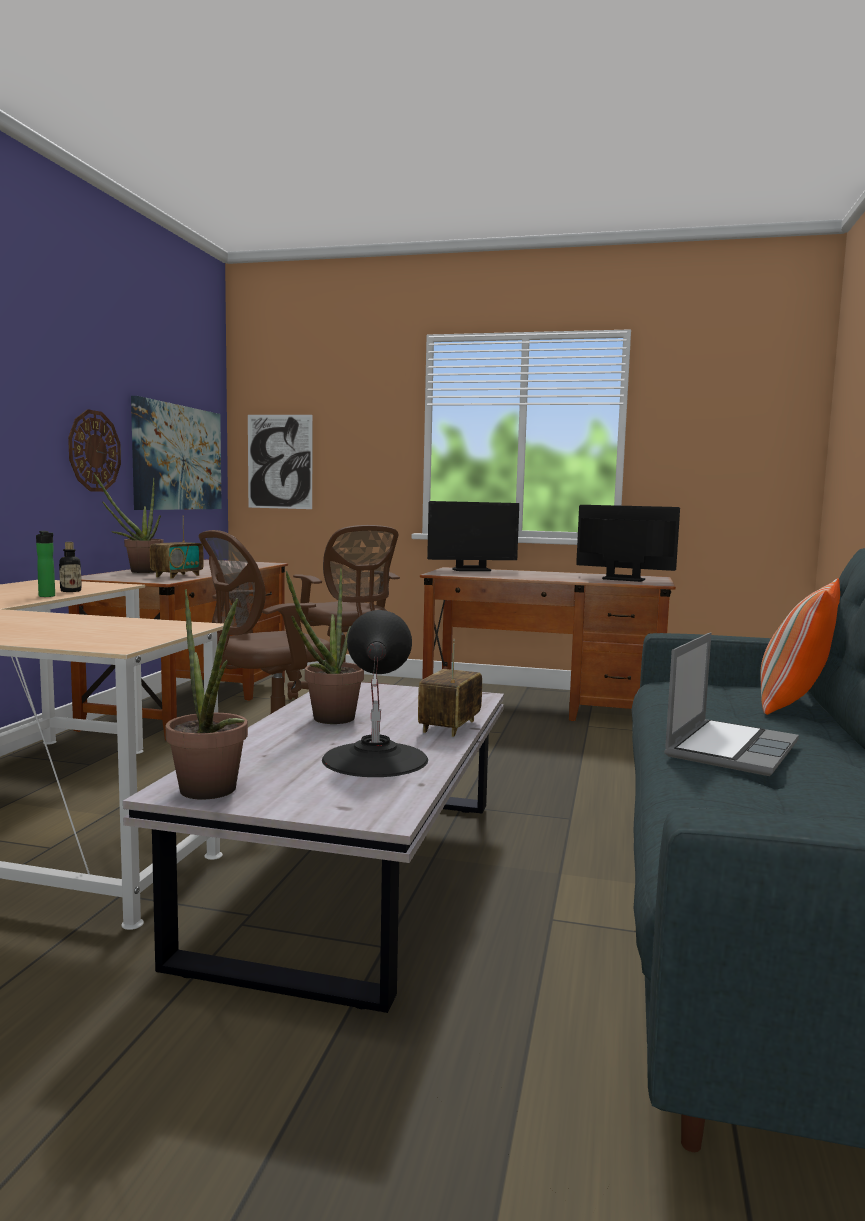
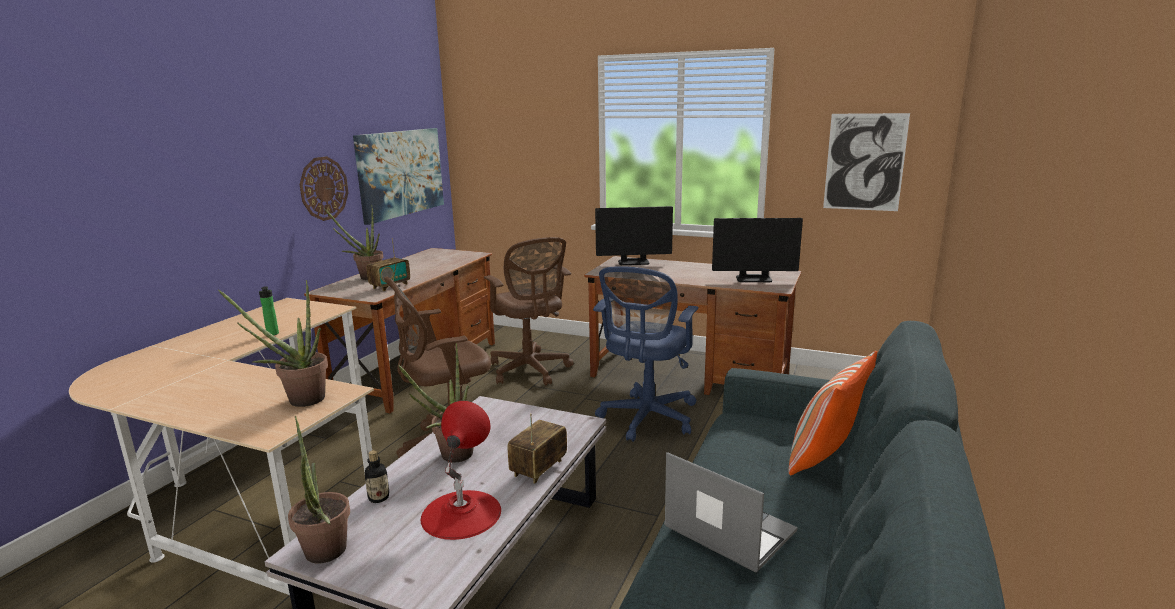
camera: 10 degrees right, 10 degrees up
bottle [59,542,82,592] -> bottle moved to [365,450,389,503]
picture [248,415,313,509] -> picture moved to [823,113,910,211]
black table lamp [322,610,428,777] -> red table lamp [421,401,501,540]
monitor [576,505,680,582] -> monitor turned 150 degrees clockwise [712,218,803,282]
laptop [664,632,799,776] -> laptop turned 90 degrees counterclockwise [664,452,798,572]
none -> potted plant [218,280,328,407]
none -> blue office chair [593,266,698,442]

